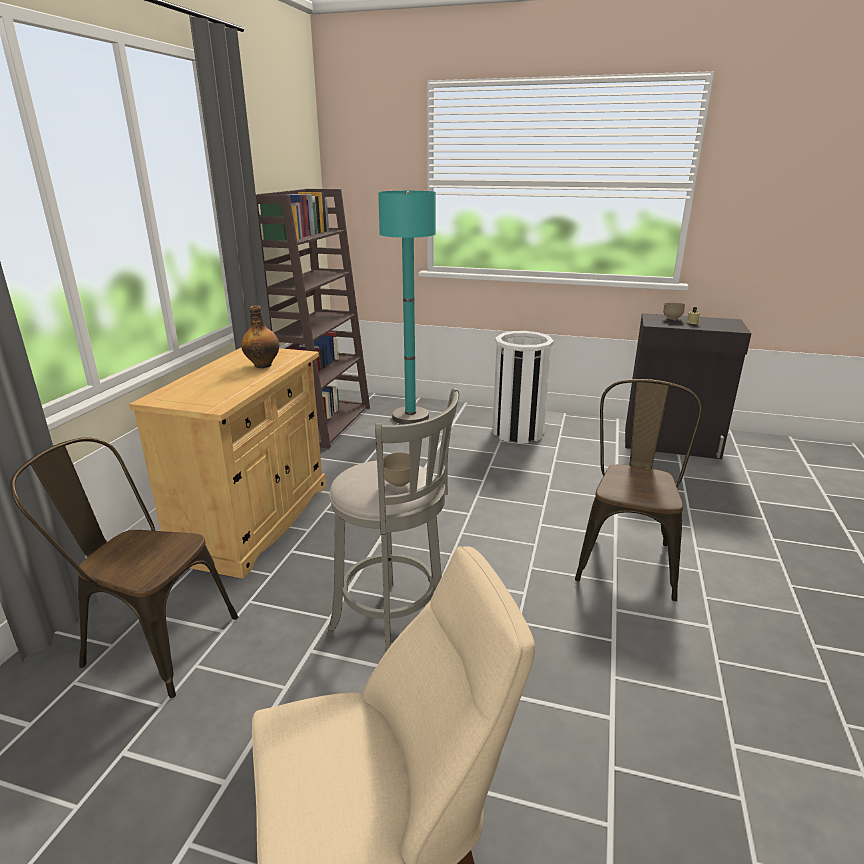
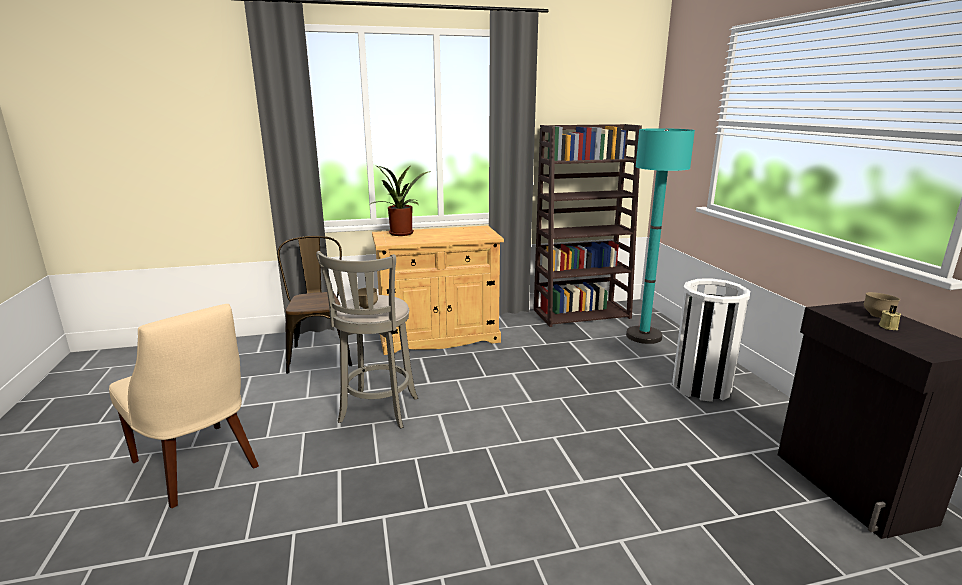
camera: 60 degrees right, 5 degrees down
bottle [241,305,279,368] -> none
brown chair [575,379,702,601] -> none
none -> potted plant [370,165,431,236]

